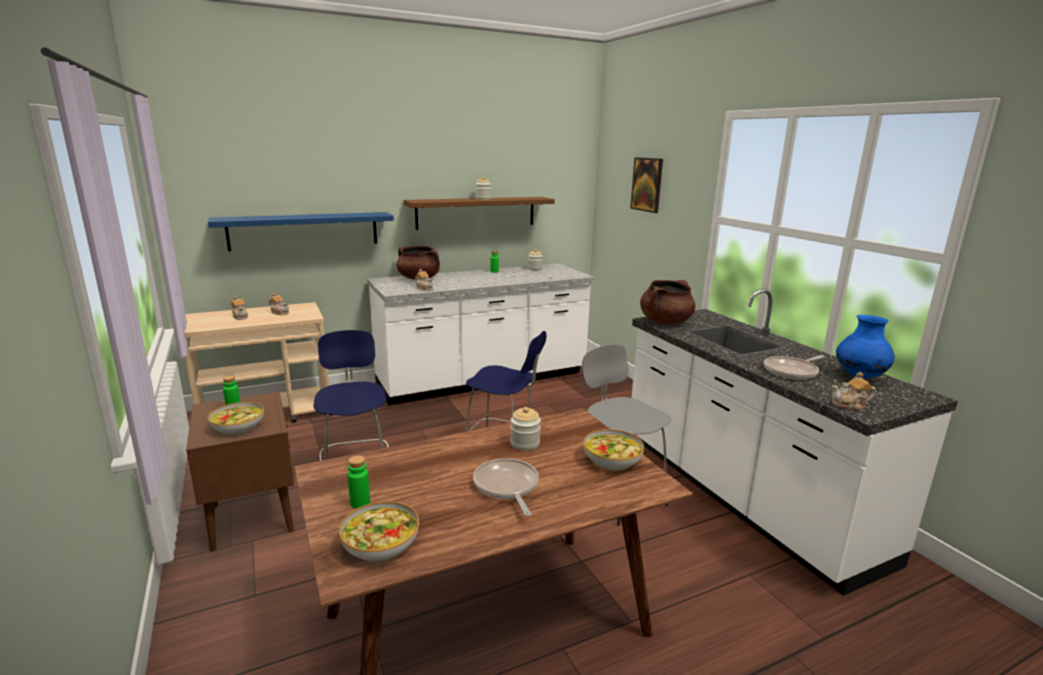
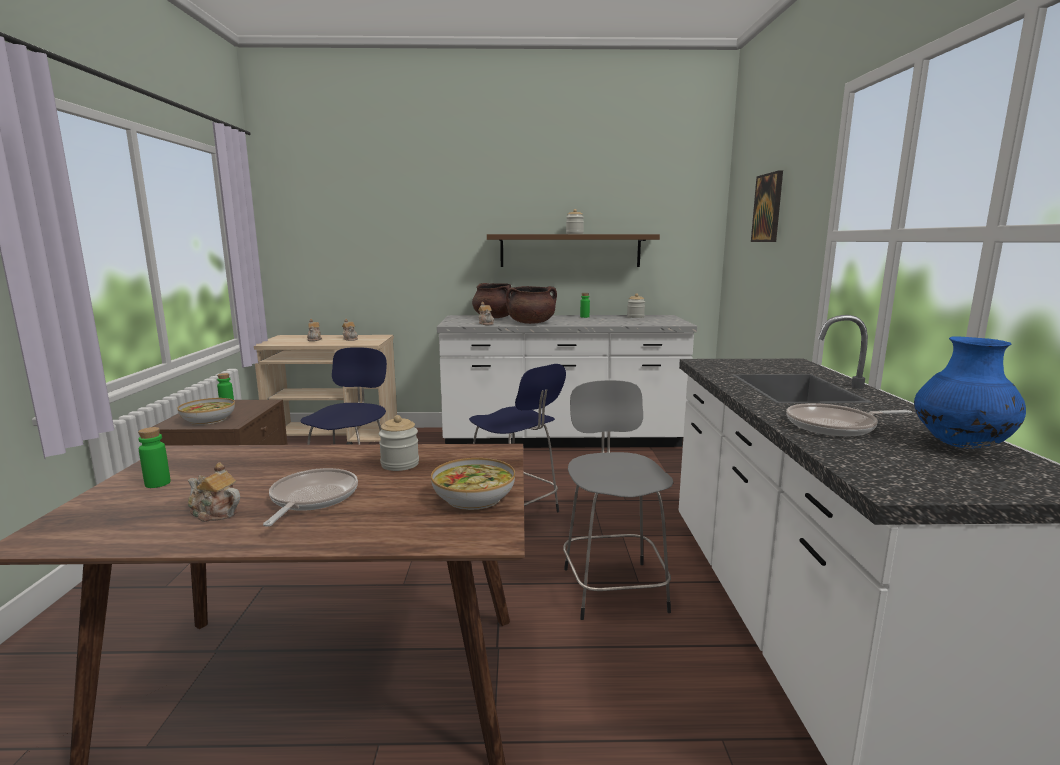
camera: 25 degrees right, 5 degrees down
blue shelf [208,212,394,251] -> none
bowl [339,501,419,562] -> none
brown cooking pot [640,280,695,324] -> brown cooking pot moved to [506,286,557,324]
teapot [832,372,876,410] -> teapot moved to [188,462,240,522]

